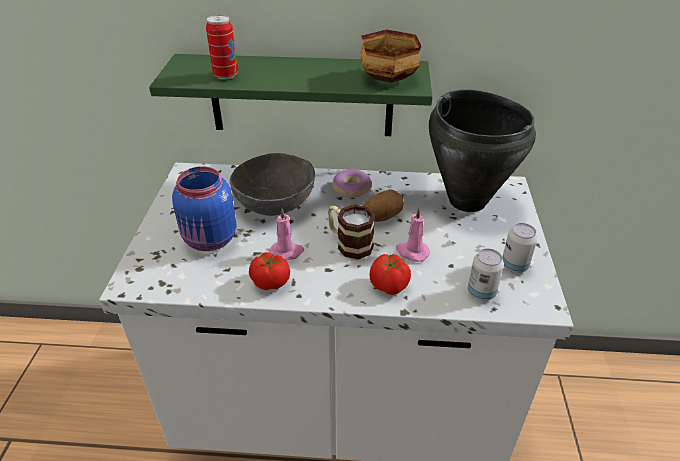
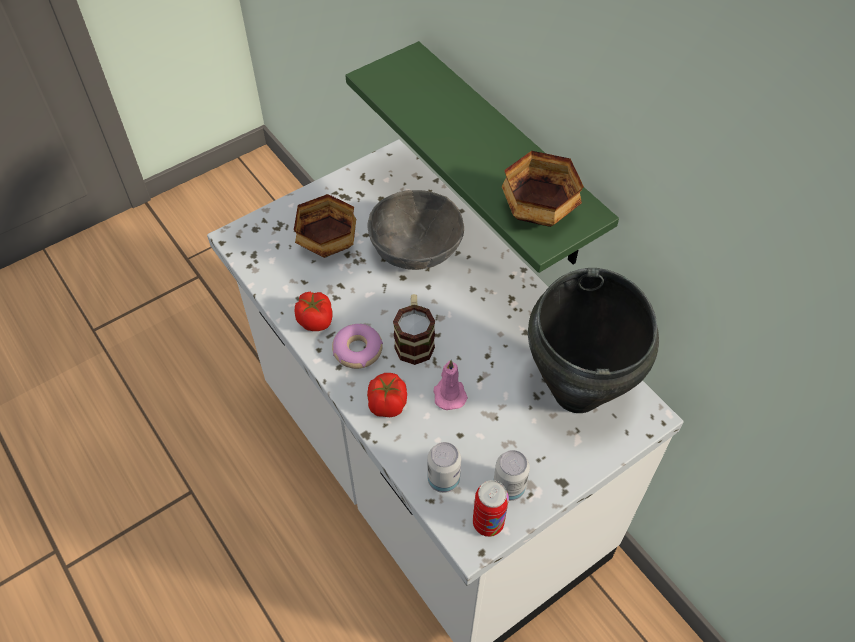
camera: 50 degrees right, 15 degrees up
blue jar [172,167,236,251] -> bowl [294,194,356,258]
can [206,15,238,80] -> can moved to [473,480,509,537]
pink candle [269,208,304,261] -> none
donut [333,169,372,197] -> donut moved to [332,324,383,369]
potato [363,189,404,222] -> none

